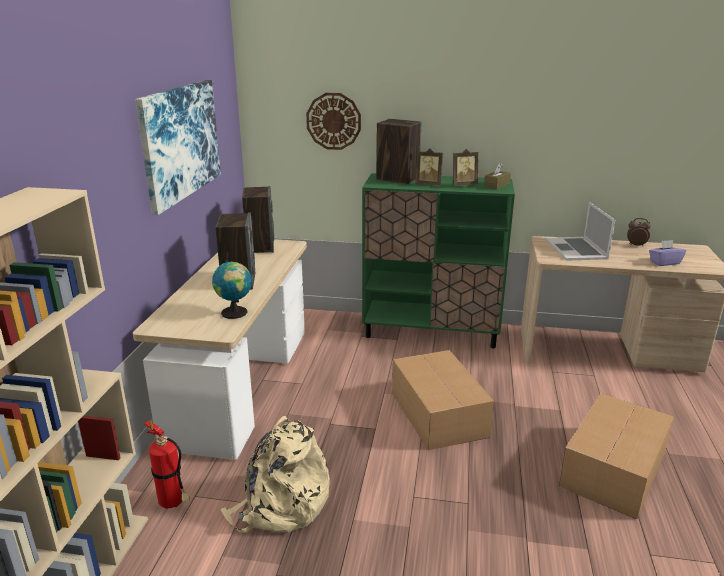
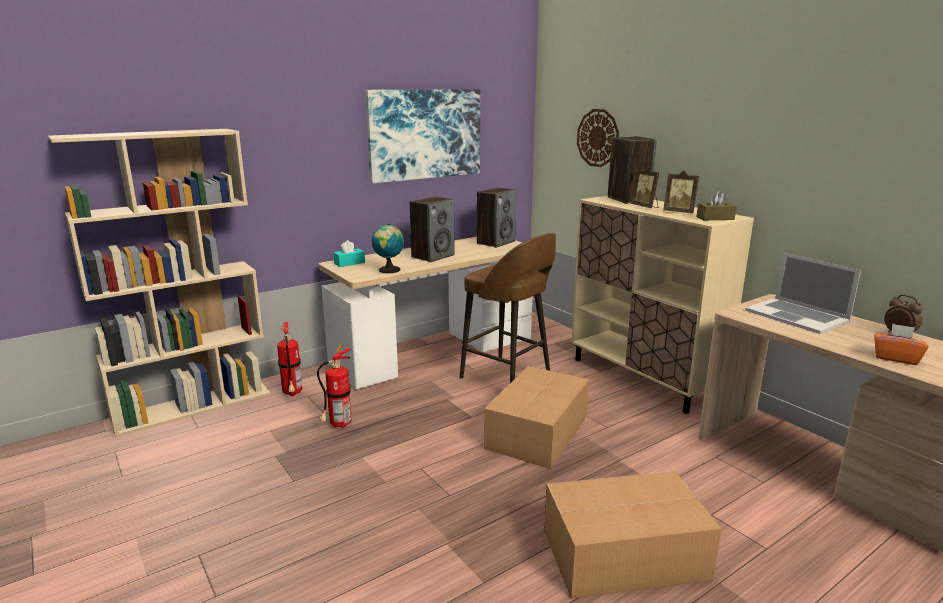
camera: 45 degrees right, 5 degrees down
beige backpack [220,416,330,533] -> fire extinguisher [317,345,351,428]
green cabinet [362,173,515,348] -> beige cabinet [571,196,754,414]
laptop [545,202,615,261] -> laptop turned 75 degrees counterclockwise [745,253,861,334]
purple tissue box [649,240,686,266] -> orange tissue box [874,323,929,365]
none -> turquoise tissue box [333,240,365,267]
none -> brown stool [459,233,556,383]

